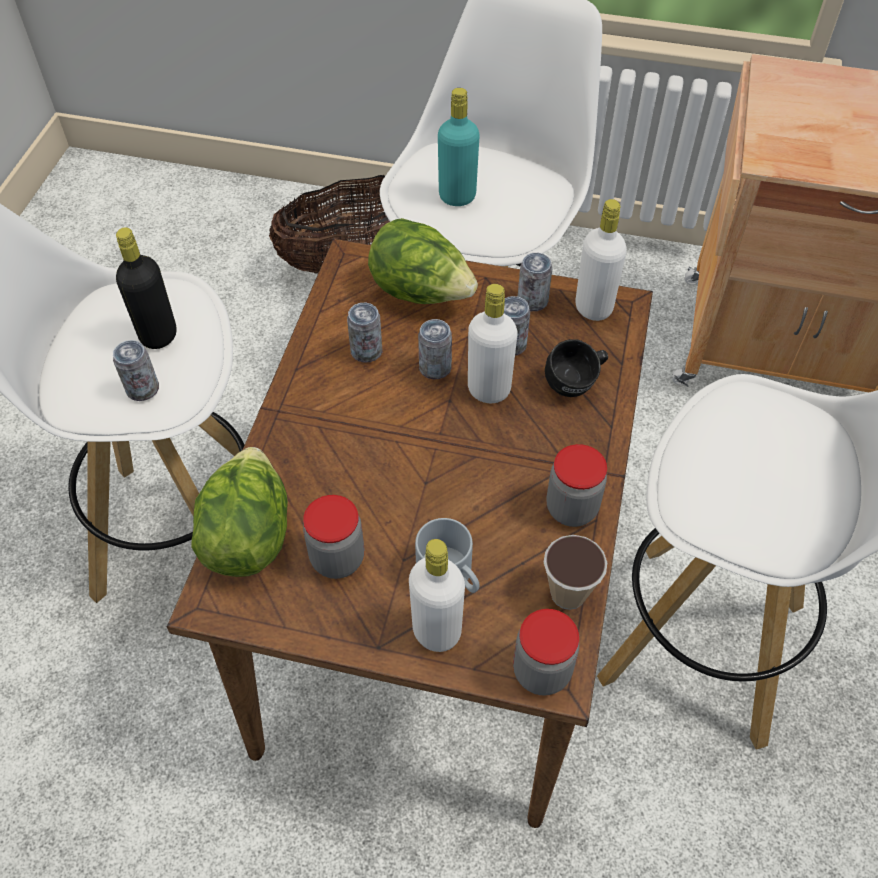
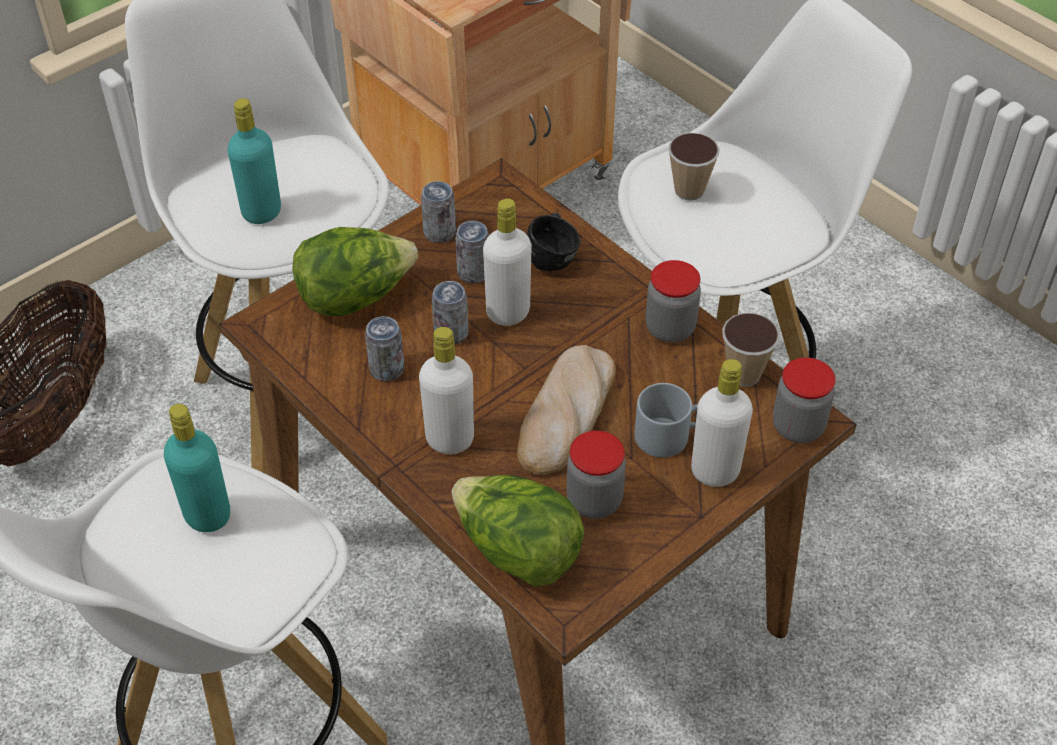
camera: 55 degrees left, 5 degrees down
can [113,340,159,401] -> none
black bottle [116,227,177,349] -> turquoise bottle [164,404,230,532]
white bottle [575,199,627,321] -> white bottle moved to [419,327,474,454]
none -> bread [517,345,616,475]
none -> cup [668,133,720,201]

